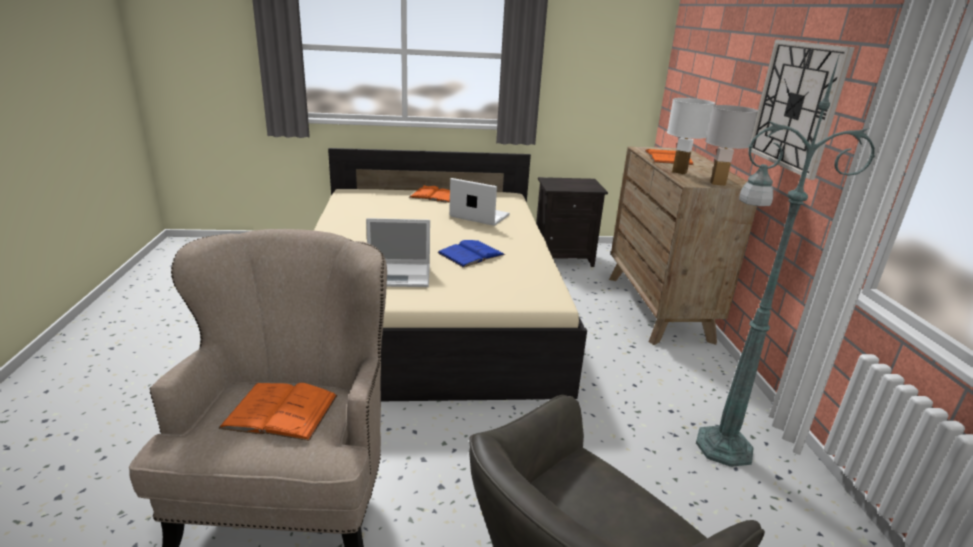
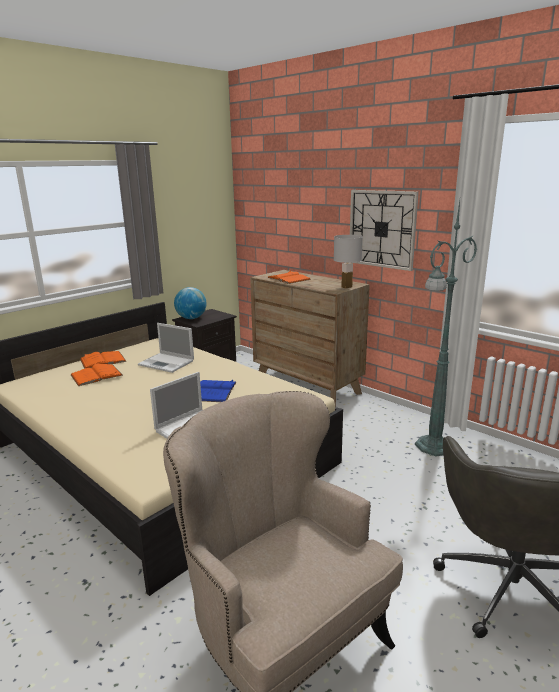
camera: 40 degrees left, 5 degrees down
orange book [218,383,338,441] -> orange book moved to [71,364,123,386]
laptop [449,178,510,226] -> laptop turned 135 degrees counterclockwise [138,323,194,373]
white table lamp [667,98,715,175] -> none
none -> globe [174,287,206,319]

